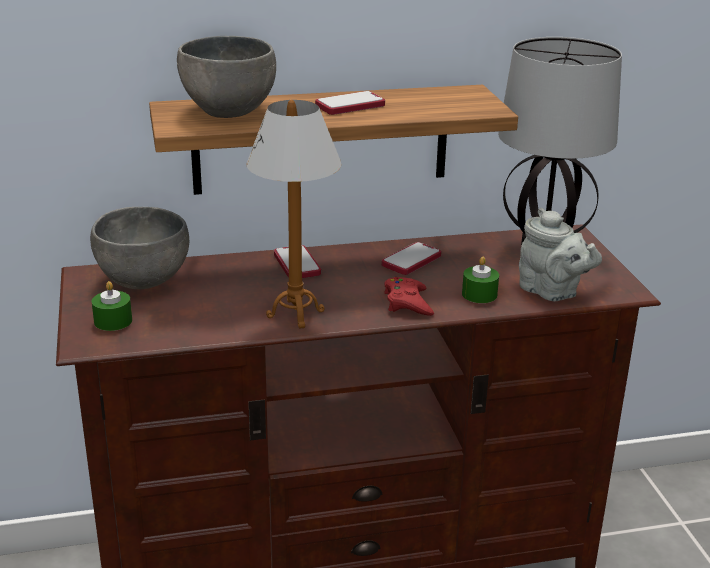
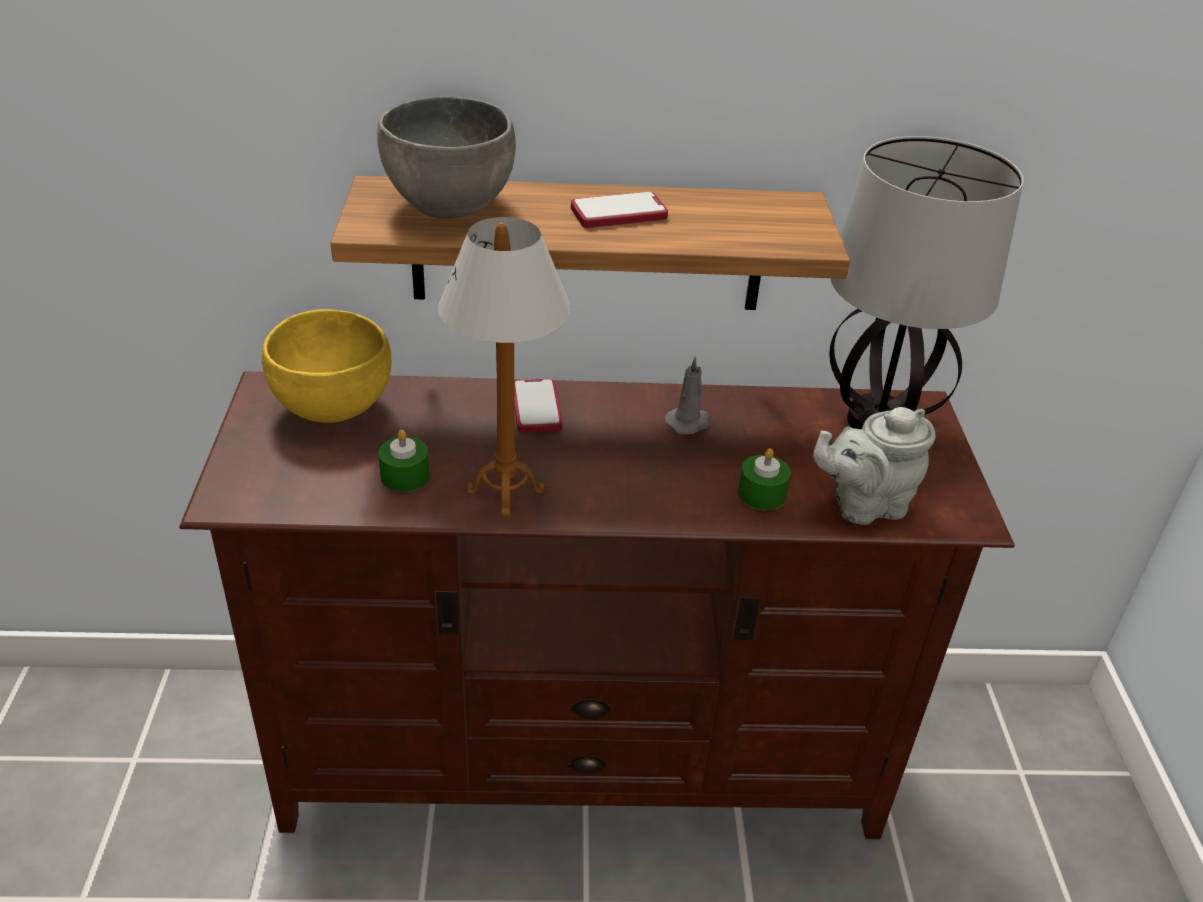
camera: 10 degrees right, 10 degrees up
grey bowl [90,207,189,289] -> yellow bowl [262,309,391,423]
green candle [91,281,132,331] -> green candle moved to [378,430,430,492]
phone [382,242,441,275] -> grey candle [665,356,710,434]
red game controller [384,277,434,316] -> none
grey teapot [519,208,602,301] -> grey teapot turned 105 degrees clockwise [813,407,936,525]

